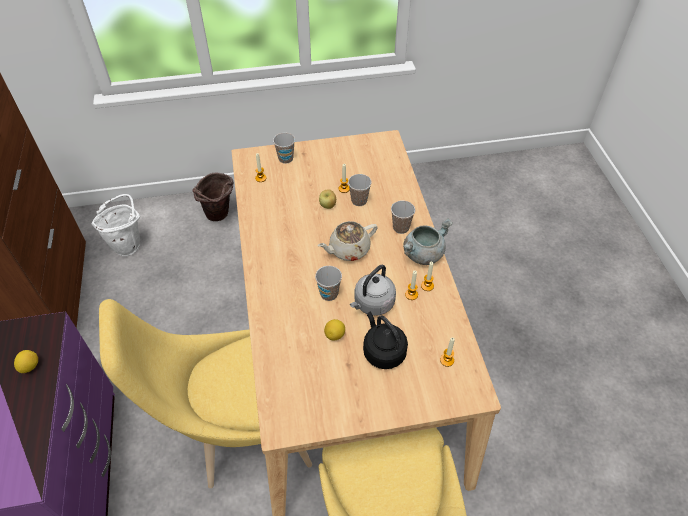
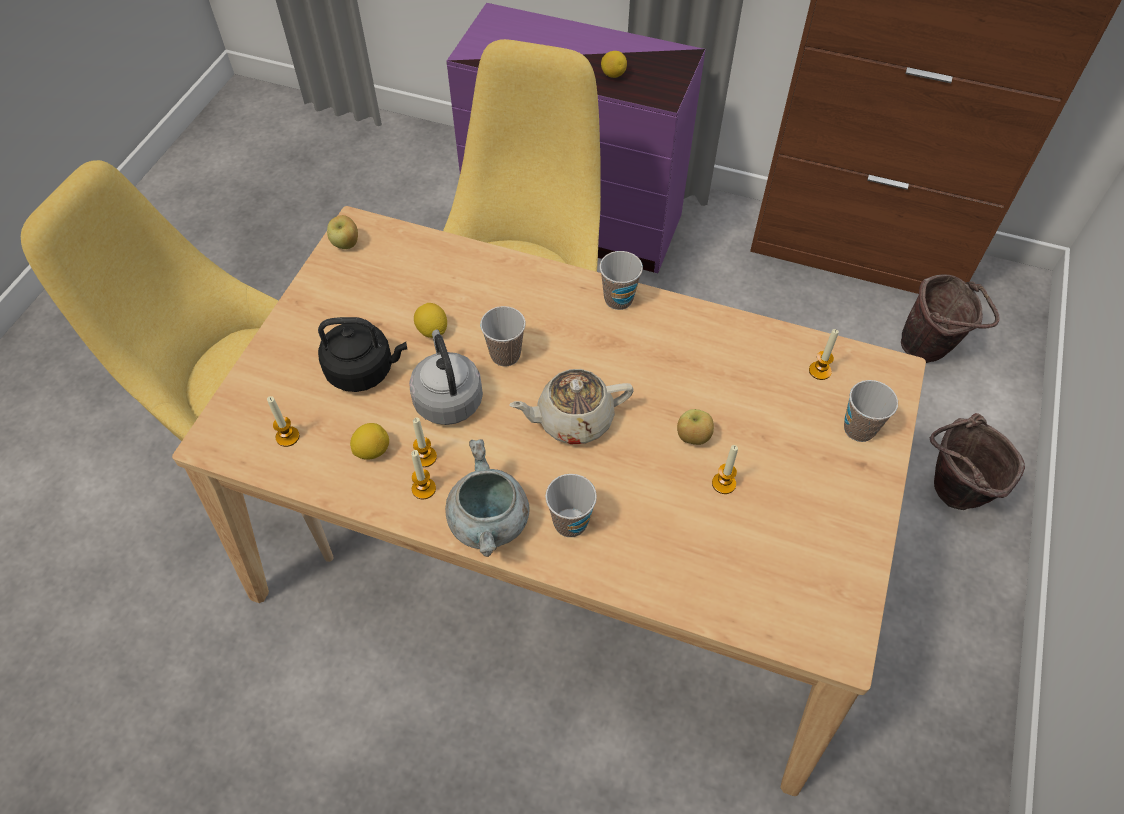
camera: 120 degrees right, 5 degrees up
white bucket [92,194,140,256] -> brown bucket [901,274,1000,363]
beige teapot [318,221,378,261] -> beige teapot turned 105 degrees counterclockwise [509,369,633,444]
cup [348,174,372,206] -> cup moved to [600,251,643,310]
none -> apple [327,215,358,249]
none -> lemon [350,423,389,460]

